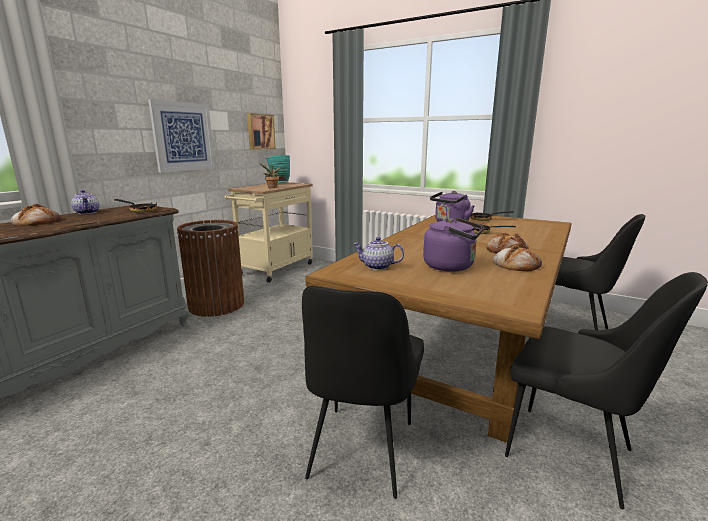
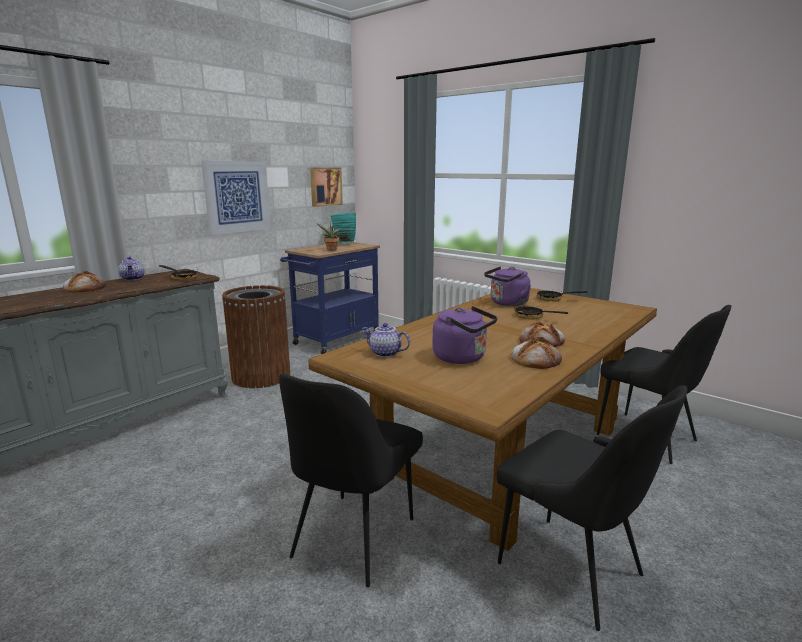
camera: 10 degrees right, 0 degrees up
beige cart [225,182,313,283] -> blue cart [280,242,380,354]

